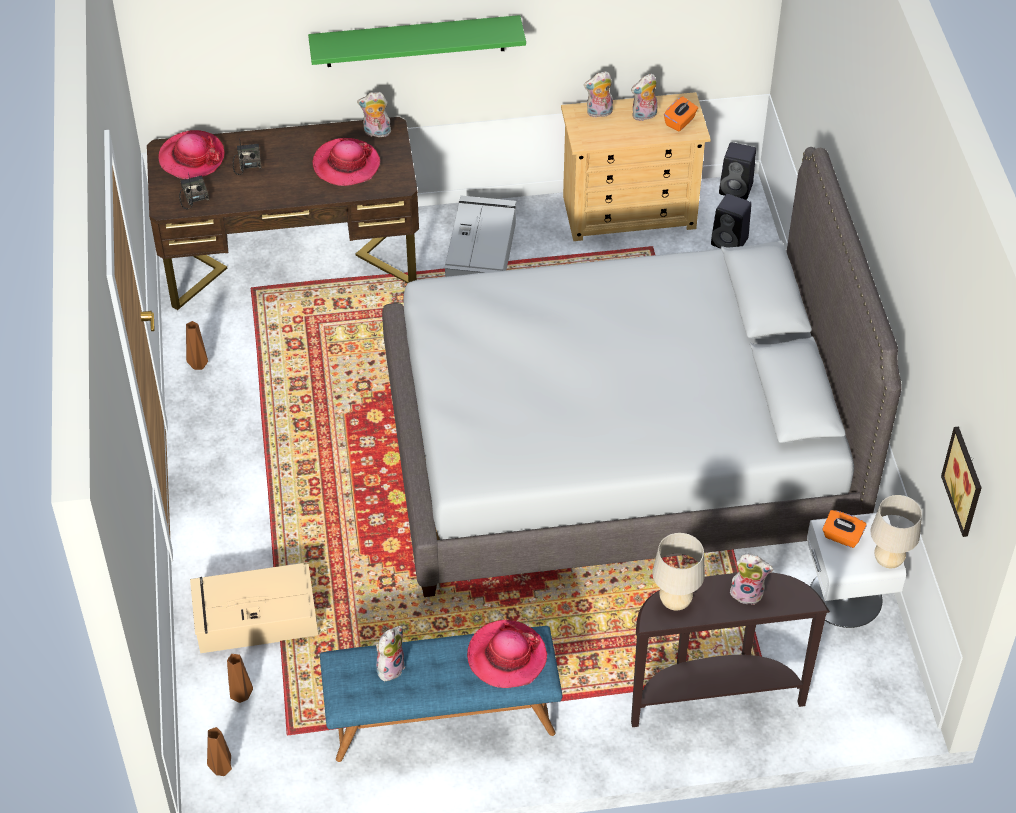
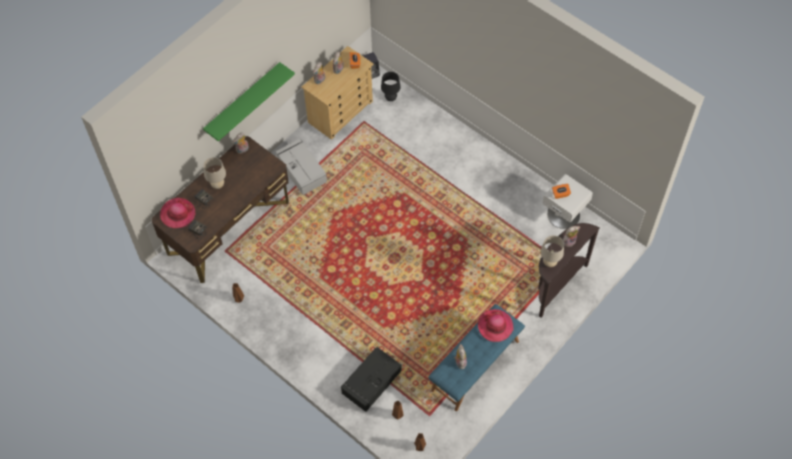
camera: 40 degrees left, 10 degrees up
beige storage box [190,563,318,653] -> black storage box [340,347,401,412]
hat [312,138,380,186] -> none
grey bed [382,147,902,597] -> none
black speaker [711,194,752,249] -> black table lamp [381,72,400,101]
beige table lamp [870,495,922,568] -> beige table lamp moved to [203,157,226,189]
picture [941,426,982,537] -> none

